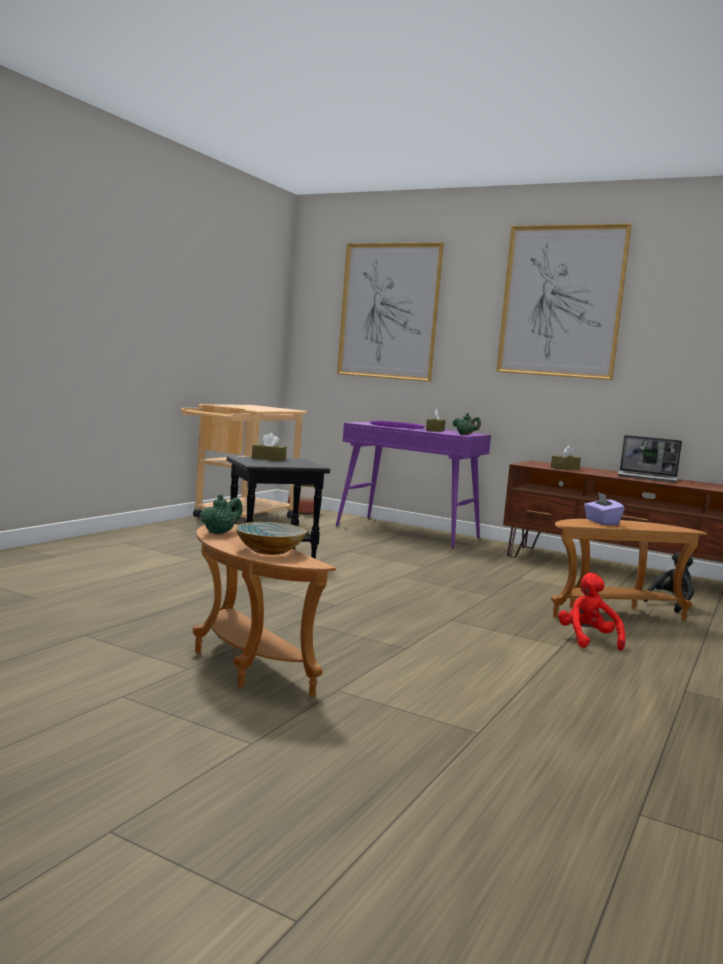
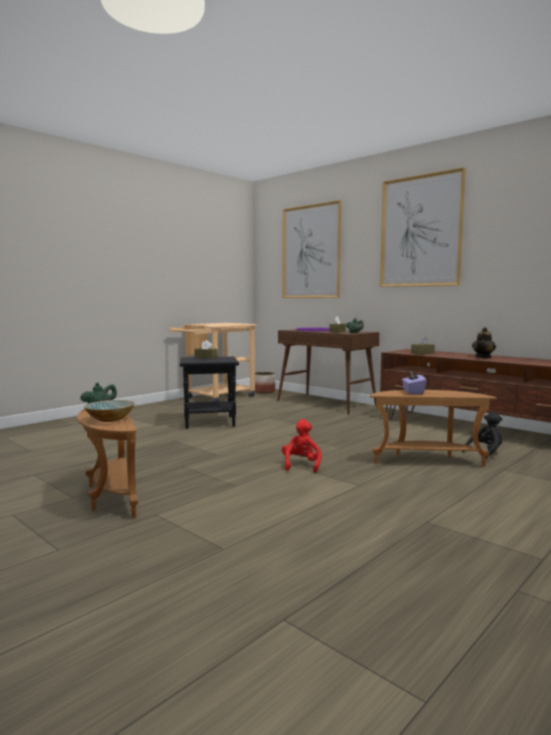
camera: 15 degrees right, 0 degrees up
purple console table [336,422,491,548] -> brown console table [277,329,379,414]
red plush toy [558,573,625,651] -> red plush toy moved to [282,419,321,473]
laptop [617,435,682,483] -> teapot [472,327,496,358]

